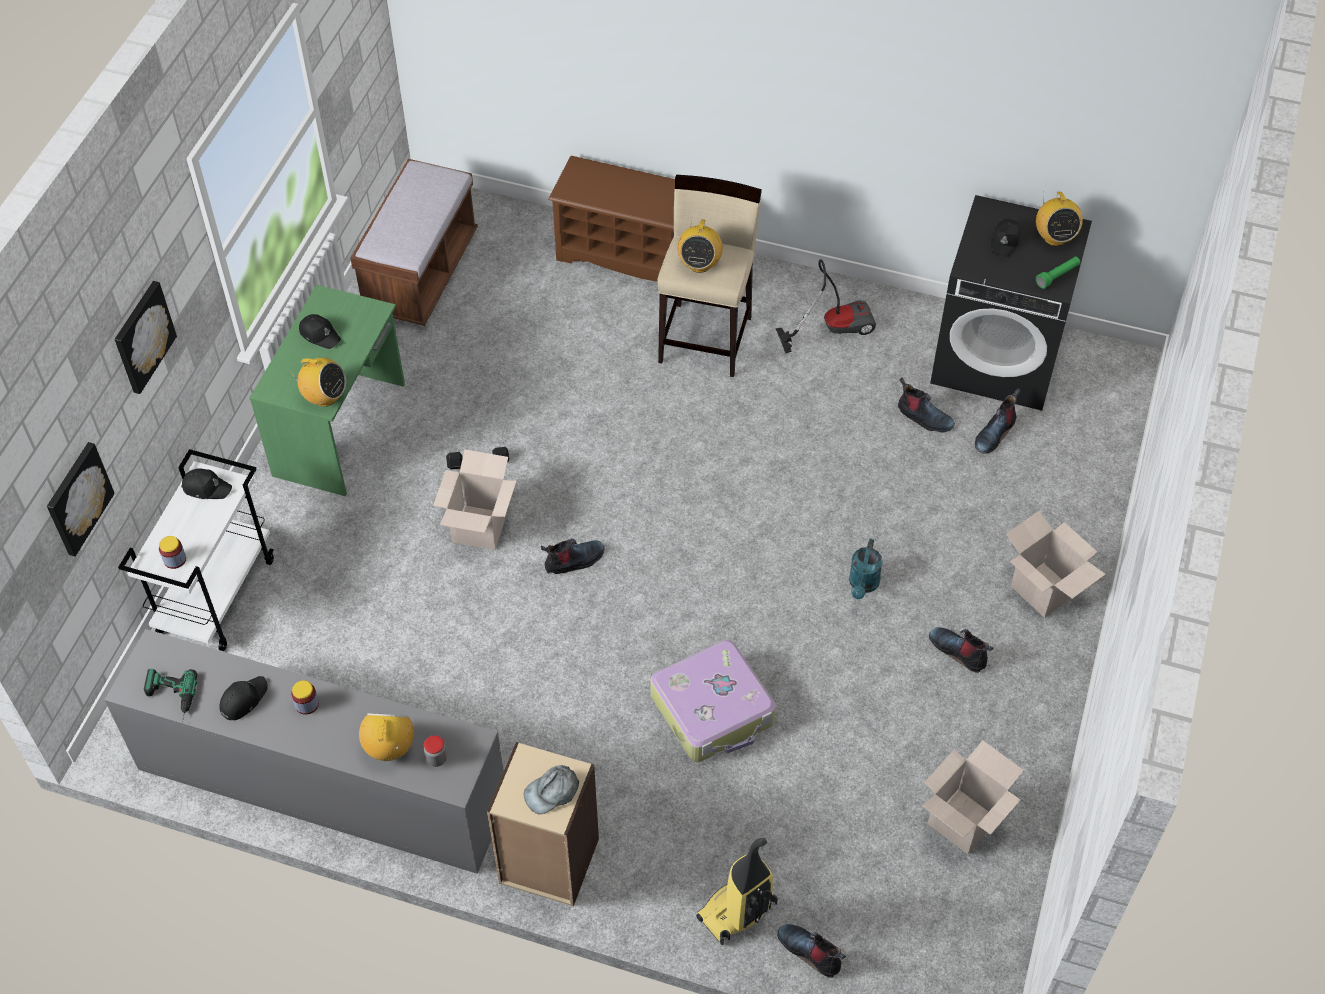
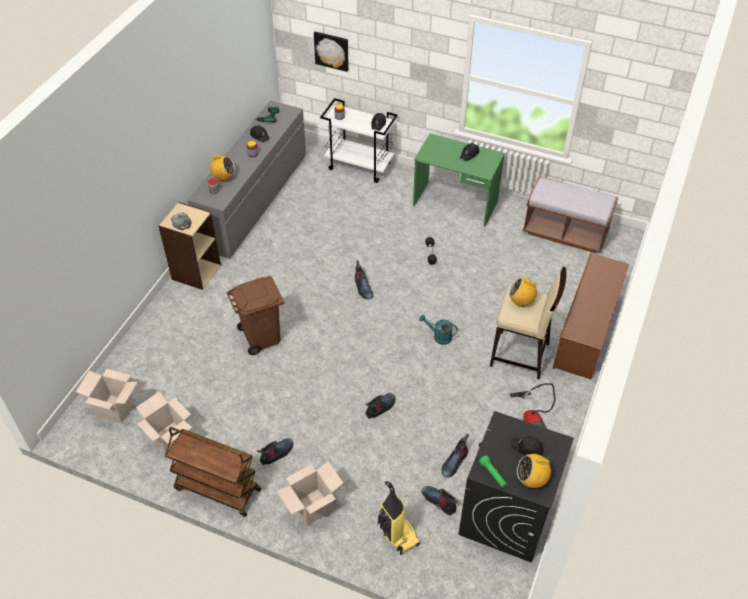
camera: 95 degrees right, 5 degrees down
picture [114,281,177,394] -> none
radio [290,358,346,407] -> none
cardboard box [433,450,516,550] -> cardboard box moved to [76,369,137,423]
suitcase [650,640,776,762] -> brown trash can [226,276,285,355]
vacuum cleaner [696,838,778,945] -> vacuum cleaner moved to [378,481,420,555]
boot [777,924,846,978] -> boot moved to [365,393,395,419]
turquoise watering can [849,539,883,599] -> turquoise watering can moved to [419,315,458,345]
none -> brown cart [165,427,261,517]

